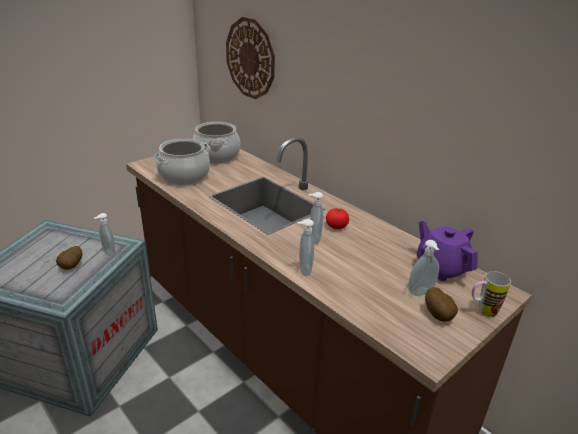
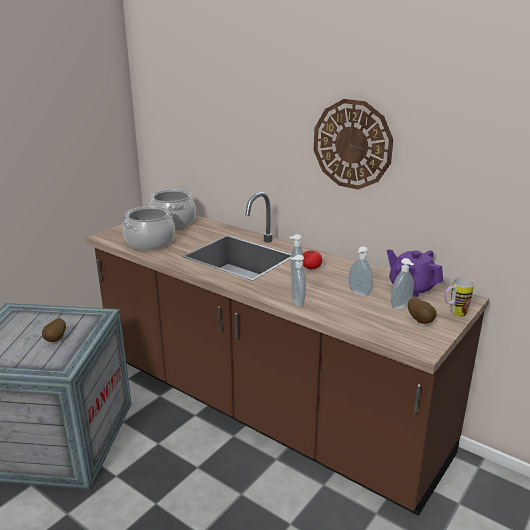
camera: 10 degrees left, 5 degrees down
soap dispenser [94,213,115,257] -> soap dispenser moved to [348,246,373,296]
wall clock [226,17,275,99] -> wall clock moved to [314,99,393,190]

